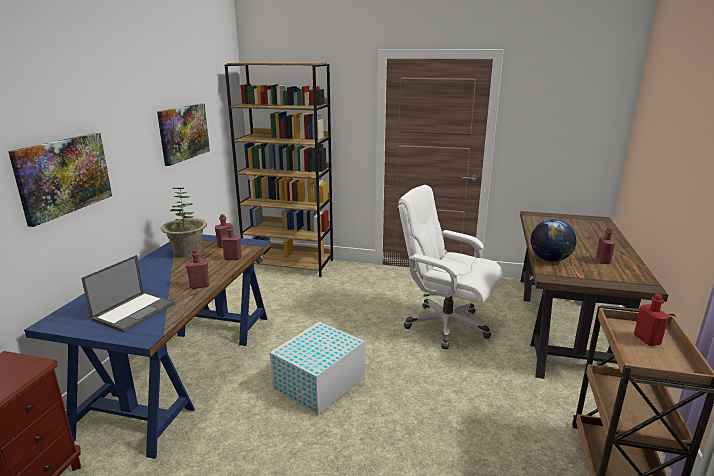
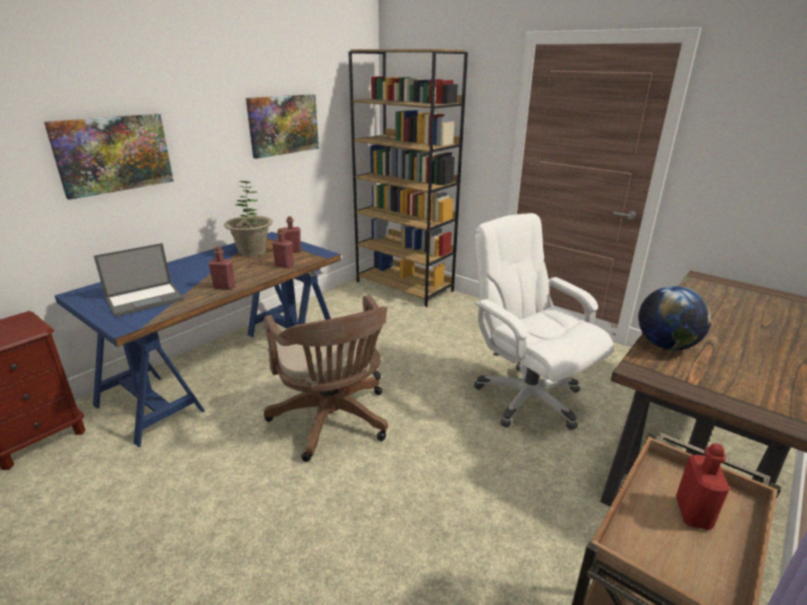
camera: 25 degrees right, 5 degrees up
white storage box [270,322,365,415] -> brown office chair [264,295,388,462]
red bottle [596,227,615,264] -> none

